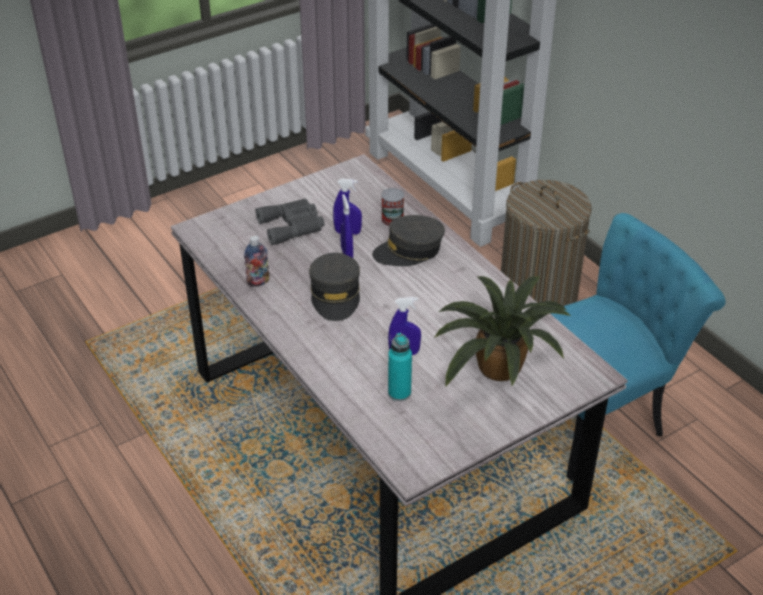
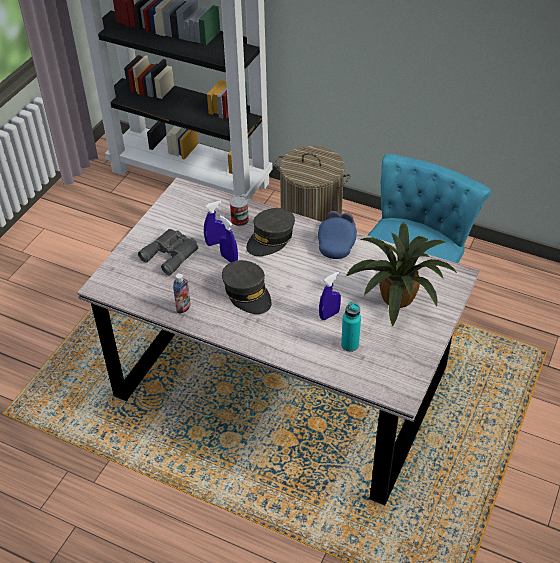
camera: 30 degrees left, 5 degrees up
none -> blue cap [318,211,357,259]

